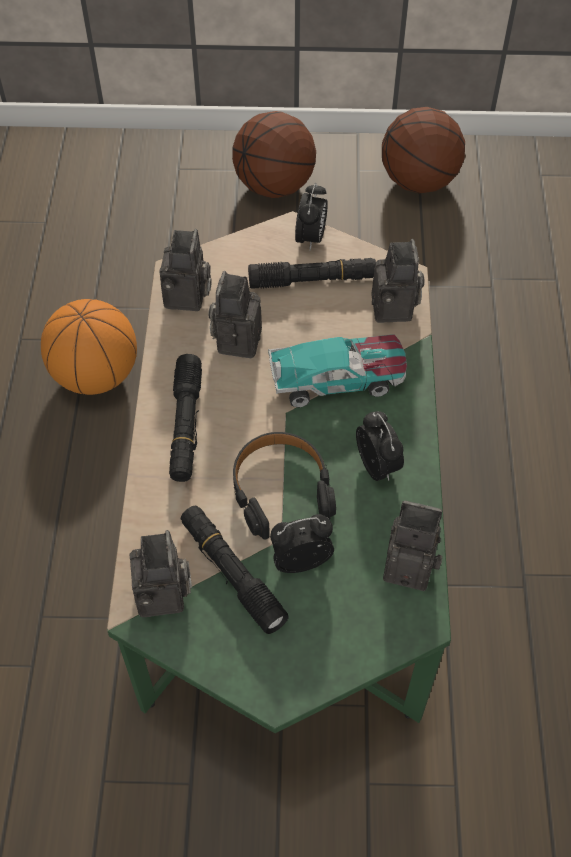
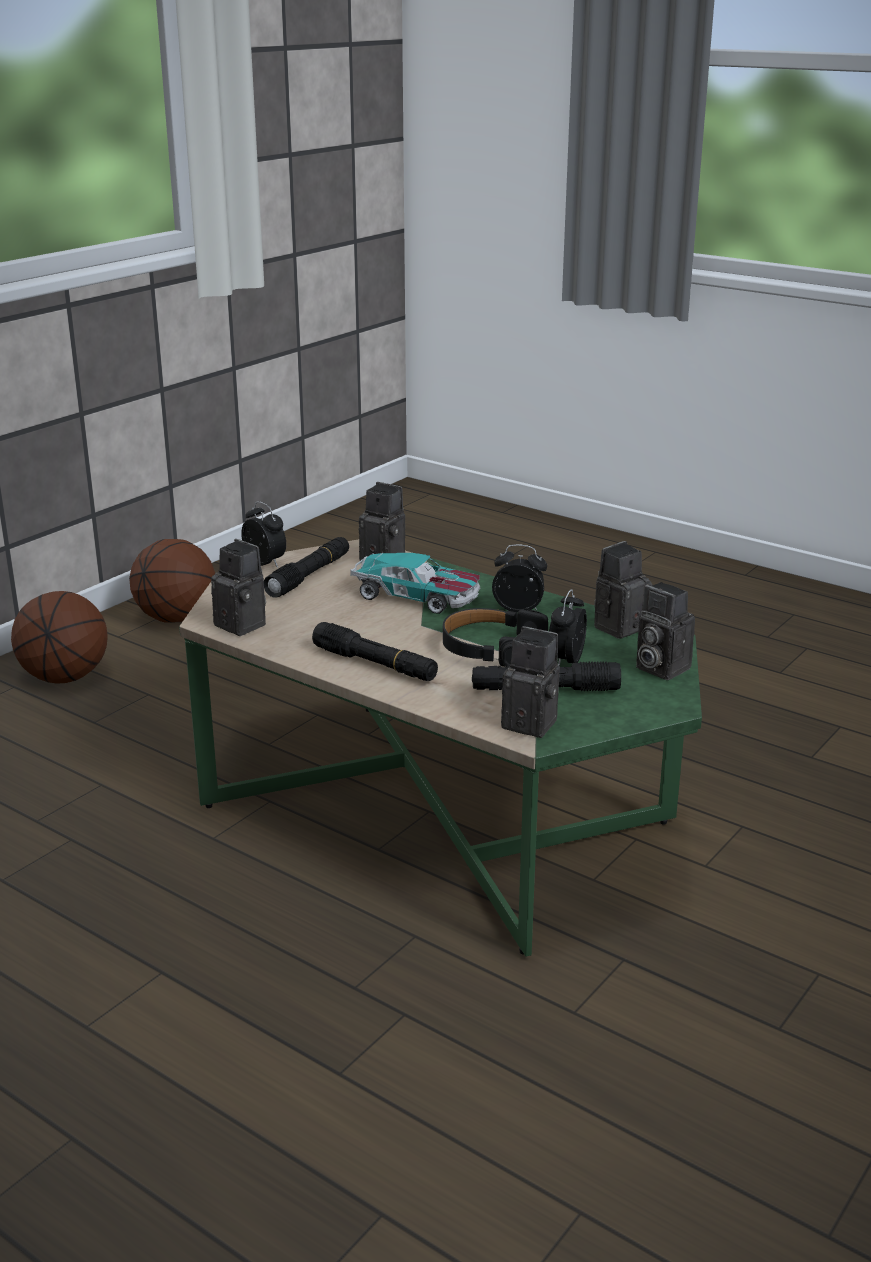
camera: 55 degrees left, 30 degrees down
basketball [41,299,137,395] -> none
camera [208,271,262,358] -> camera moved to [636,582,695,680]
toy car [268,334,407,408] -> toy car turned 90 degrees clockwise [350,553,480,614]

